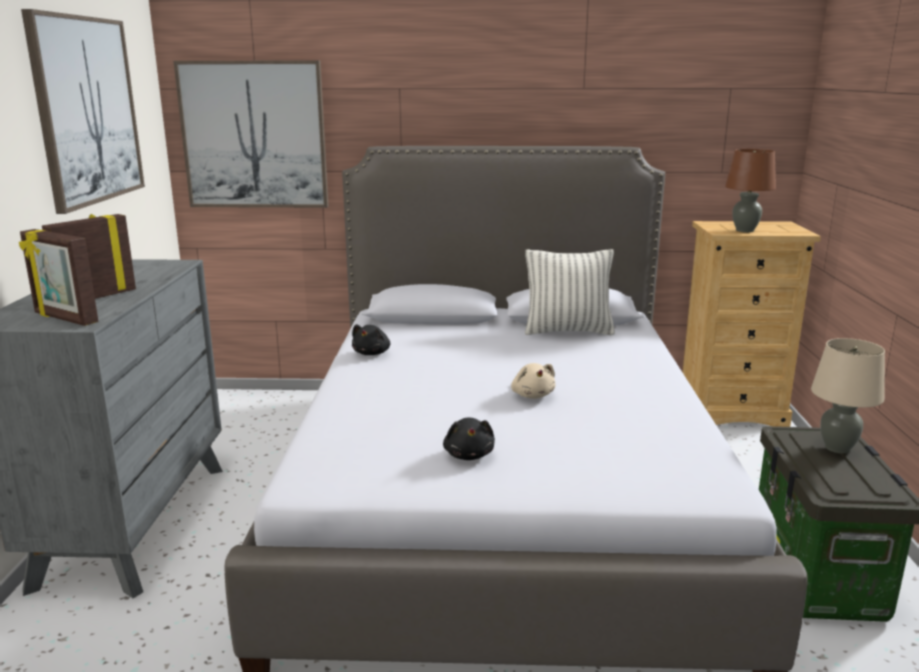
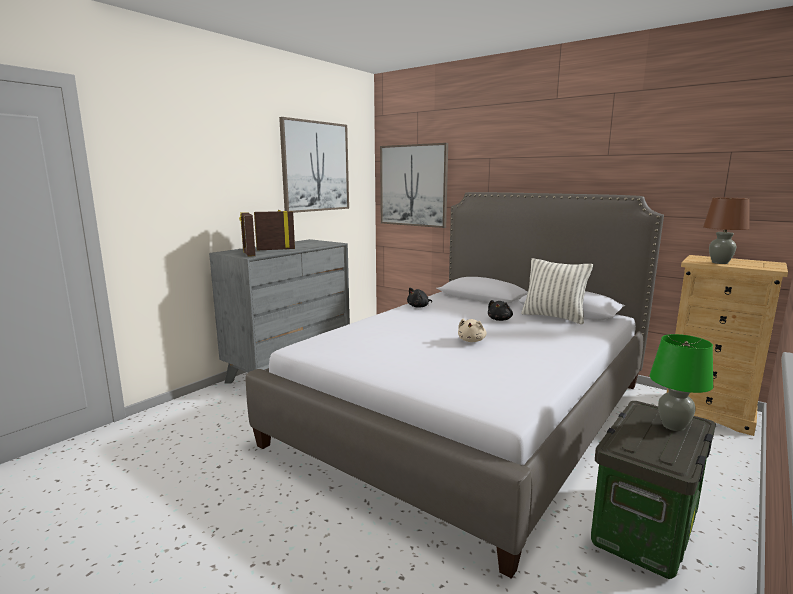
camera: 35 degrees right, 5 degrees down
black plush toy [443,417,495,460] -> black plush toy moved to [488,300,513,321]
beige table lamp [811,338,885,453] -> green table lamp [650,334,713,431]

